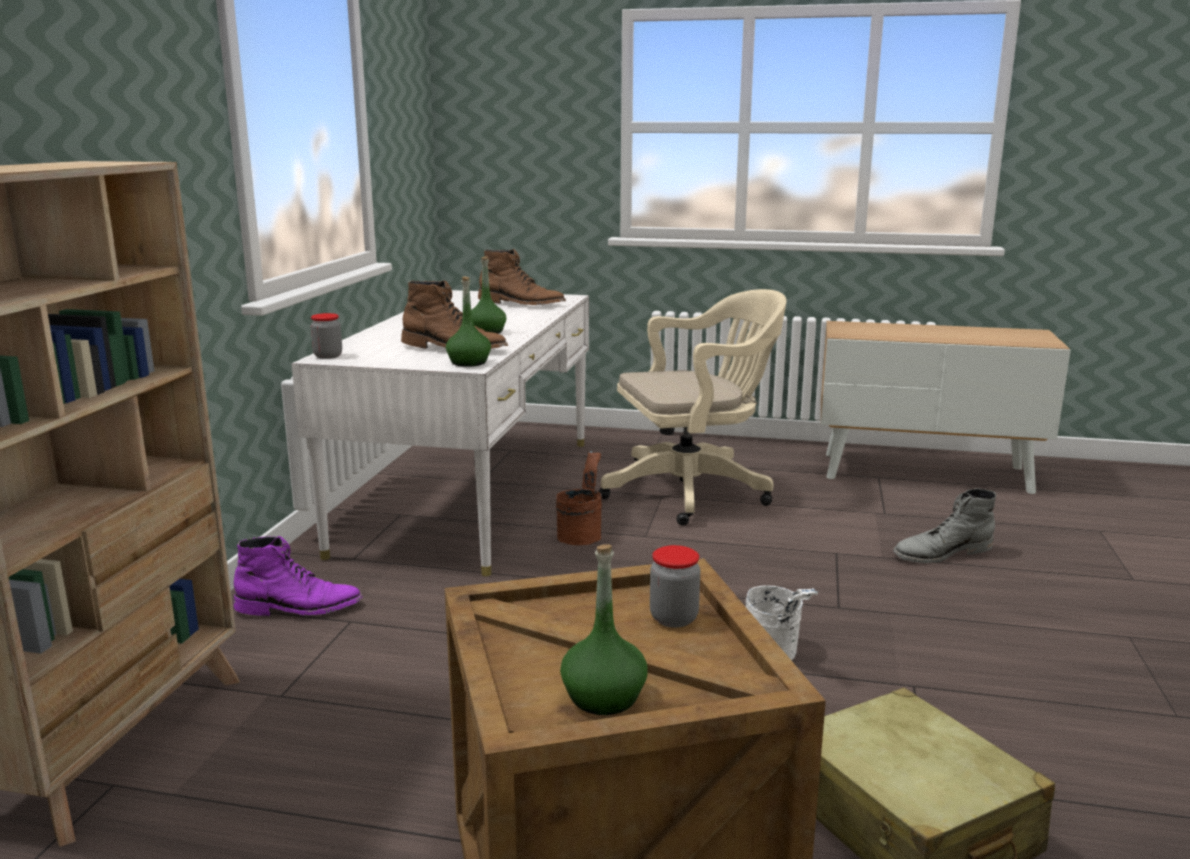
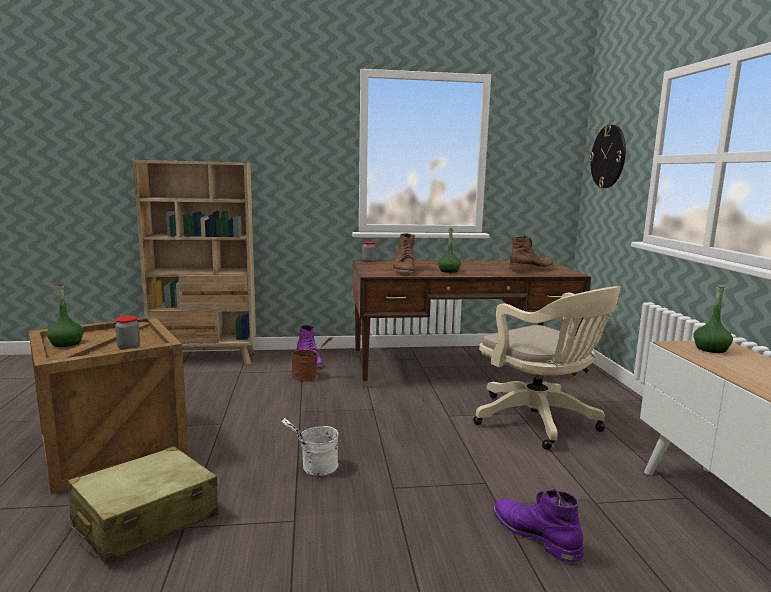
camera: 70 degrees right, 5 degrees down
white desk [292,290,589,577] -> brown desk [353,260,591,387]
green bottle [446,276,491,367] -> green bottle moved to [693,285,733,353]
brown boot [478,249,566,305] -> brown boot turned 120 degrees counterclockwise [509,236,554,271]
brown bucket [556,451,602,545] -> brown bucket moved to [292,337,334,381]
grey boot [893,488,996,563] -> purple boot [493,489,584,562]
none -> wall clock [589,125,626,188]

